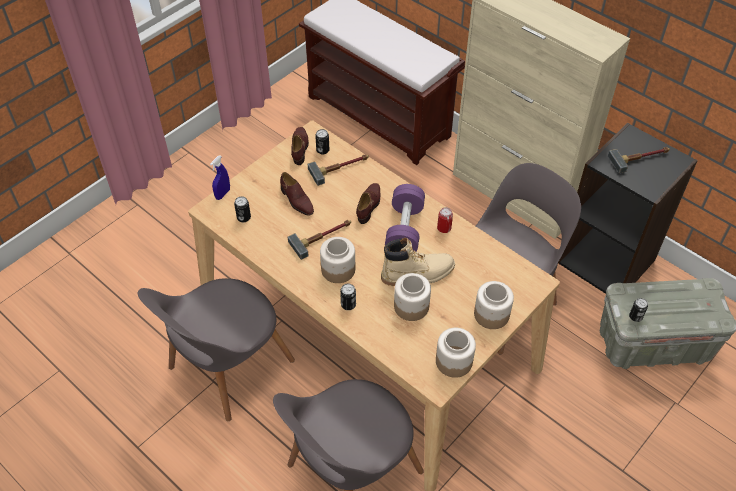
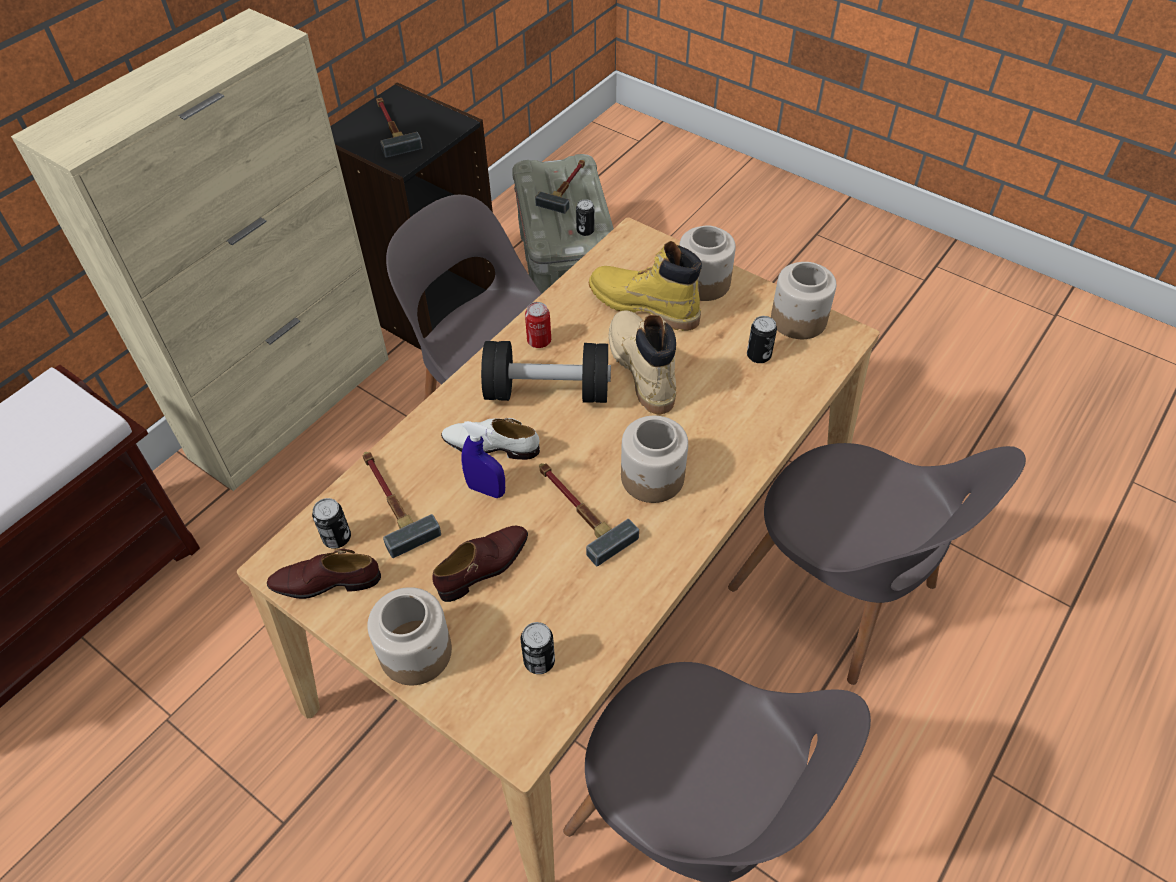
camera: 95 degrees left, 0 degrees up
blue spray bottle [210,155,230,200] -> blue spray bottle moved to [461,421,505,498]
can [340,284,356,310] -> can moved to [747,316,777,363]
brown shoe [356,183,380,224] -> white shoe [441,418,540,460]
purple dumbbell [385,184,425,251] -> black dumbbell [481,341,611,403]
jar [394,273,431,321] -> jar moved to [367,587,452,685]
none -> hammer [535,160,585,214]
none -> yellow boot [589,241,702,331]

